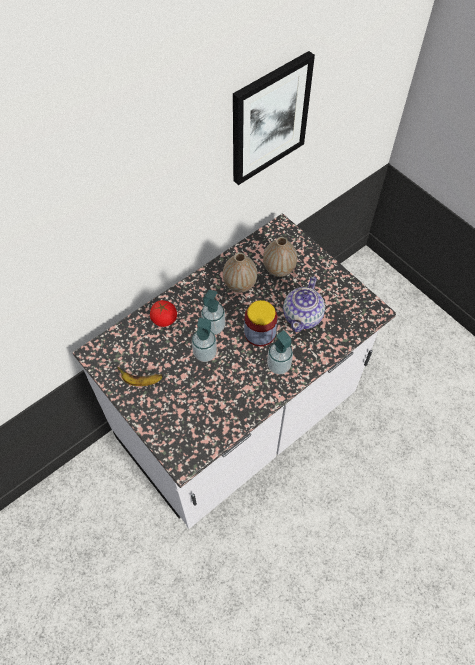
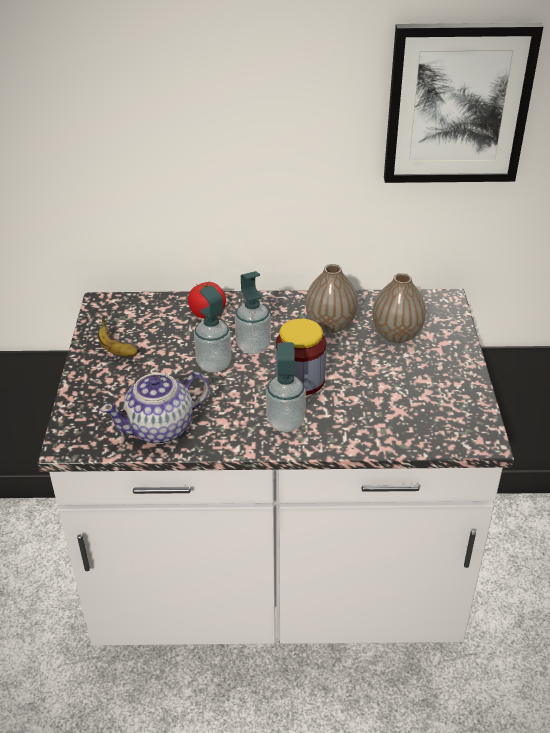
camera: 40 degrees right, 20 degrees down
teapot [283,276,325,332] -> teapot moved to [100,372,210,444]

